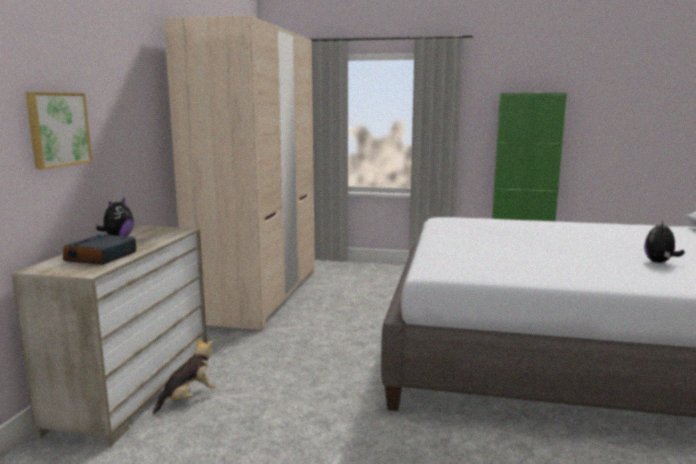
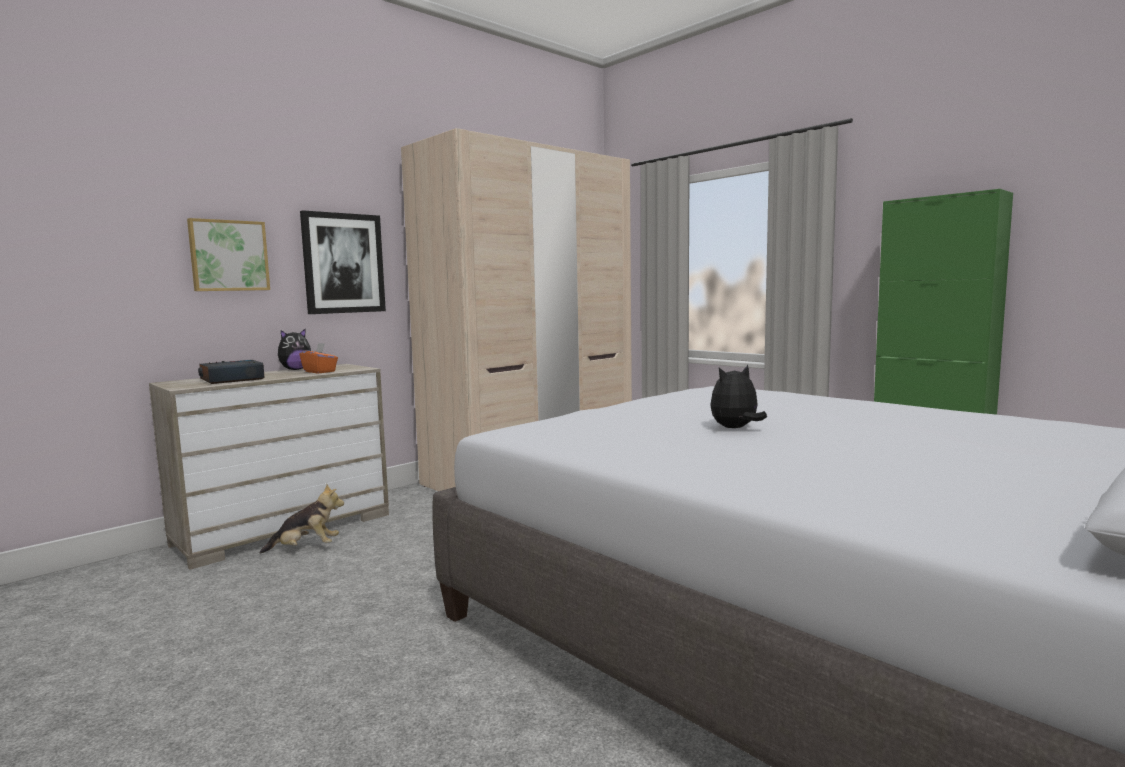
camera: 35 degrees right, 5 degrees down
plush toy [644,221,684,263] -> plush toy moved to [710,365,767,428]
none -> picture [300,210,386,314]
none -> orange tissue box [300,343,338,373]

